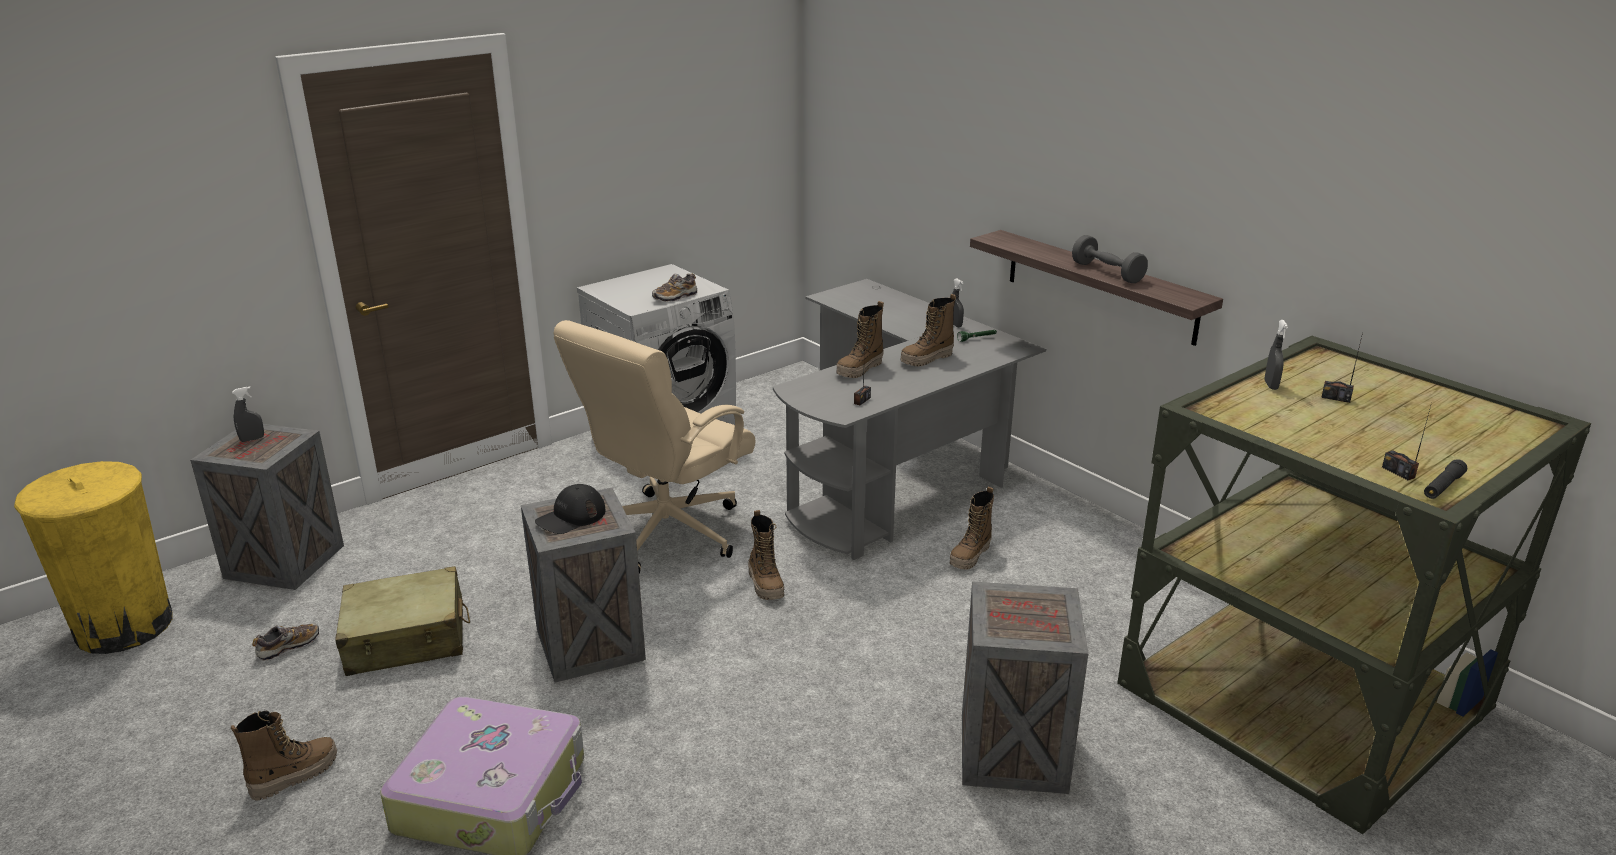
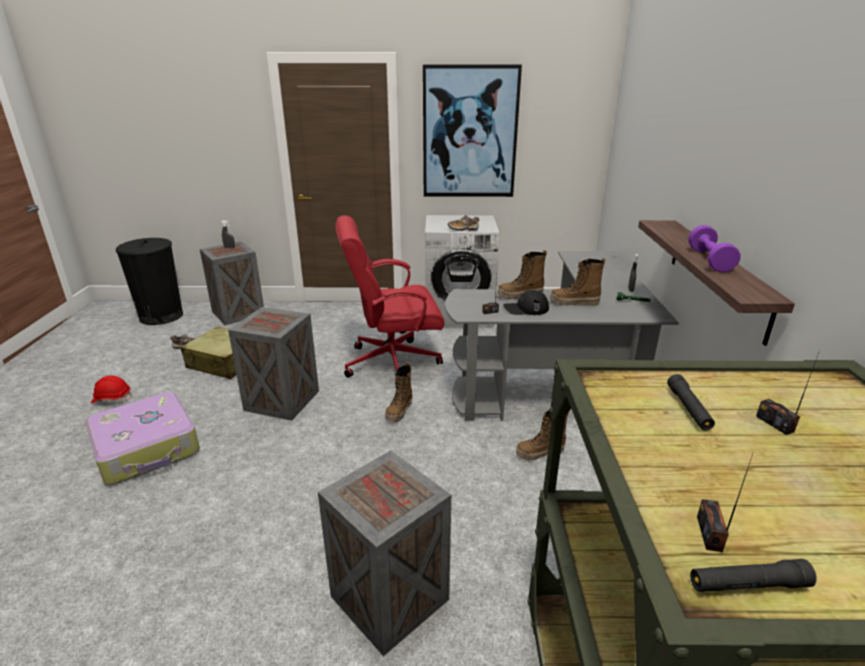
camera: 40 degrees right, 0 degrees up
yellow trash can [14,461,173,654] -> black trash can [116,238,183,325]
boot [231,711,337,801] -> red hard hat [91,375,132,403]
black cap [535,484,606,534] -> black cap moved to [503,290,549,315]
beige office chair [554,320,755,573] -> red office chair [336,215,445,378]
grey dumbbell [1072,235,1148,283] -> purple dumbbell [688,225,741,272]
grey spray bottle [1264,320,1288,390] -> none
none -> picture [423,64,522,197]
none -> black flashlight [667,374,715,430]

